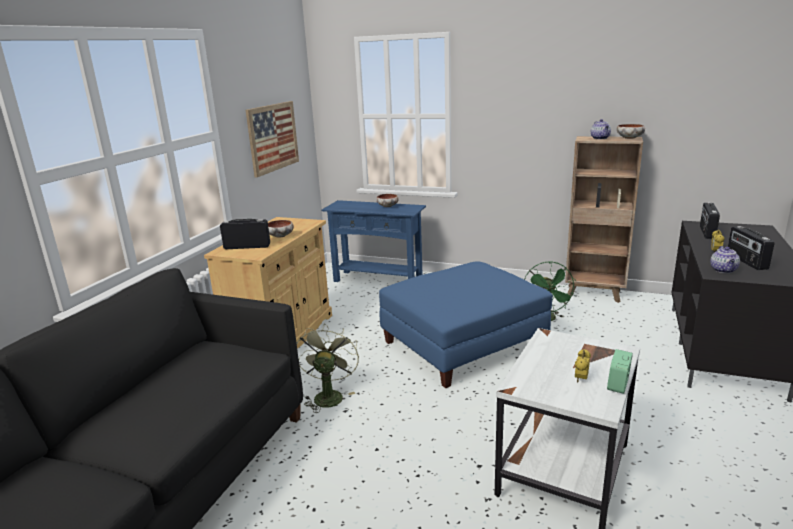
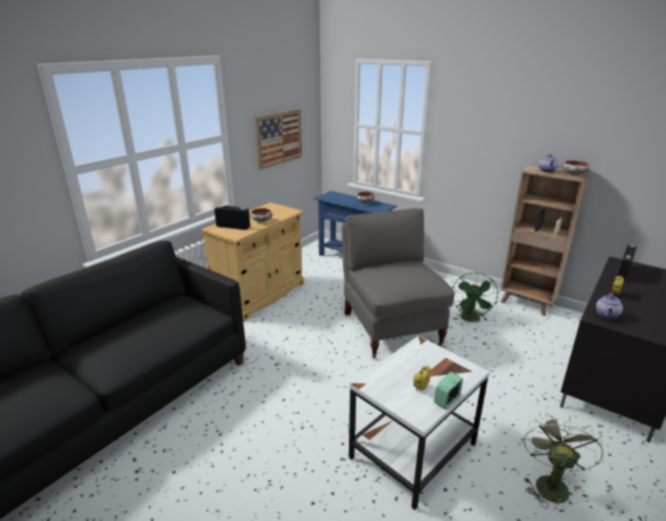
camera: 15 degrees right, 5 degrees up
green fan [297,324,359,413] -> green fan moved to [524,414,604,508]
blue ottoman [379,261,553,388] -> grey armchair [342,208,455,359]
radio [728,226,774,270] -> none

